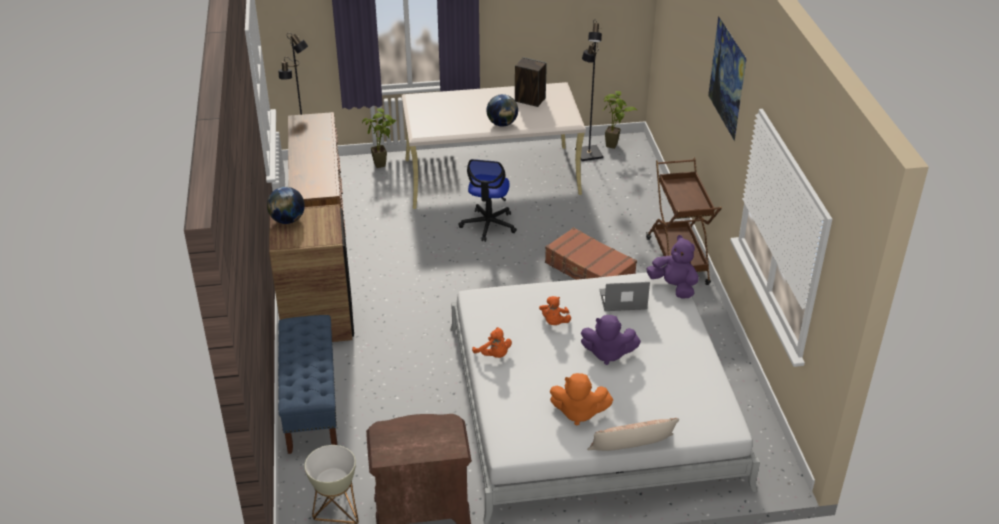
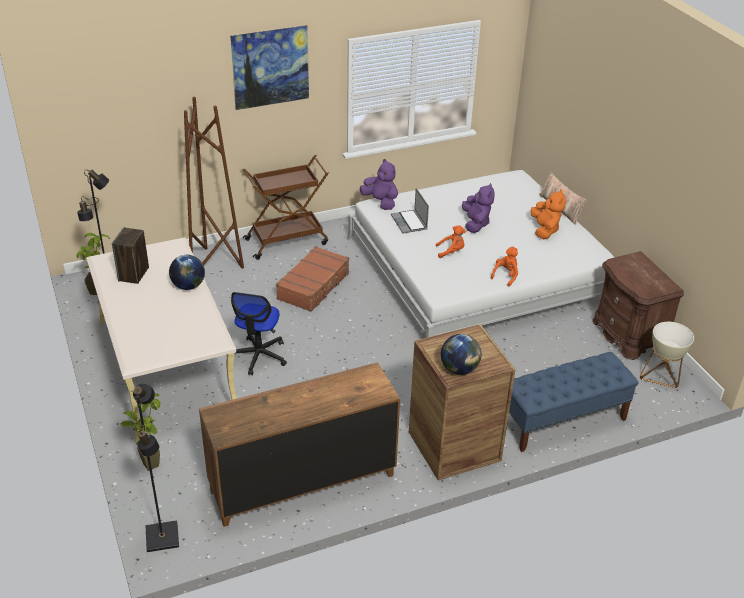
camera: 105 degrees left, 0 degrees up
office chair [459,159,517,242] -> office chair turned 105 degrees clockwise [231,292,287,375]
purple plush toy [646,235,699,299] -> purple plush toy turned 105 degrees clockwise [360,159,398,210]
none -> brown clothes rack [184,97,244,269]

